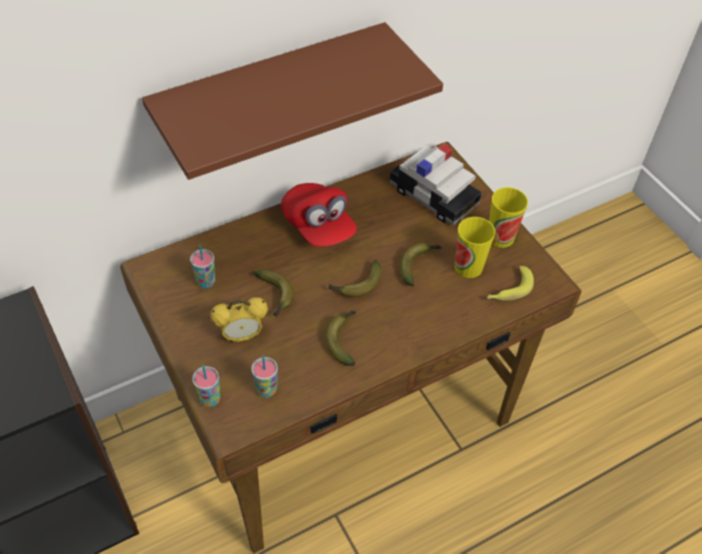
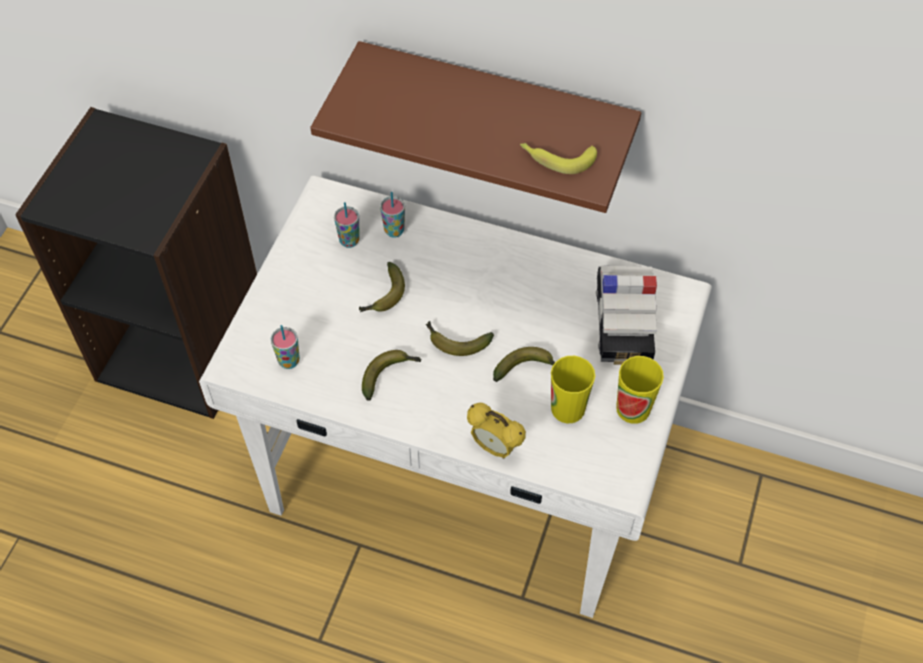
camera: 50 degrees right, 5 degrees up
brown desk [120,142,582,554] -> white desk [199,175,712,618]
cup [192,365,221,407] -> cup moved to [380,192,405,238]
alarm clock [210,297,268,343] -> alarm clock moved to [467,403,526,459]
red cap [281,183,357,247] -> none
banana [487,266,534,301] -> banana moved to [520,143,597,174]

